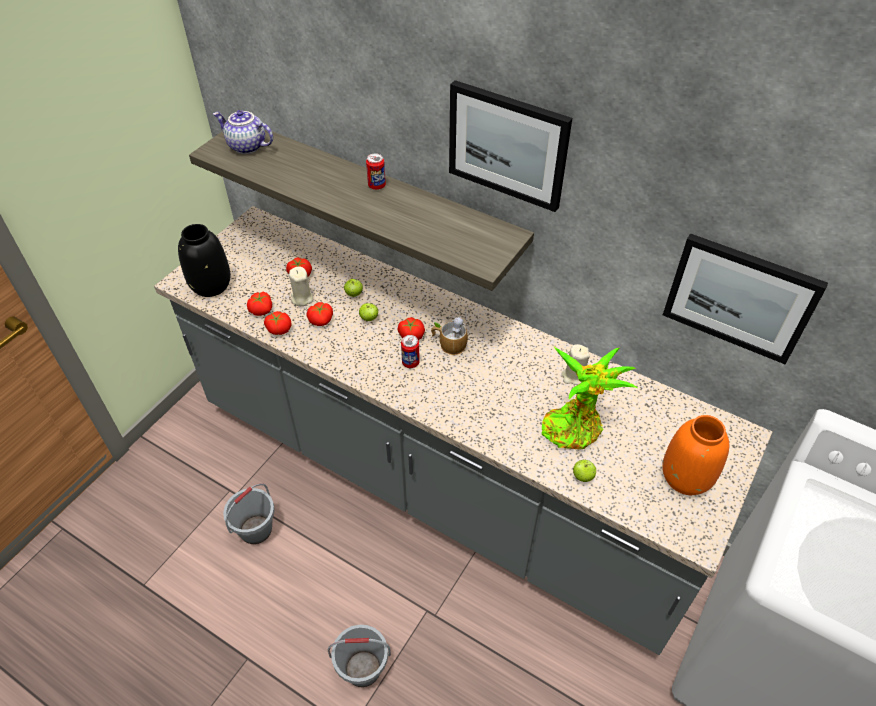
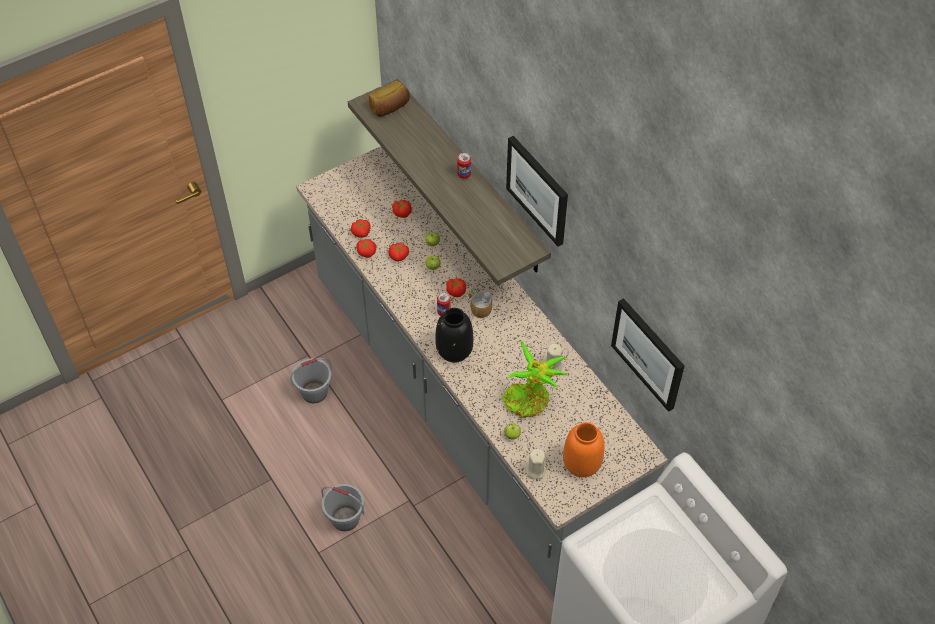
camera: 25 degrees right, 5 degrees up
black vase [178,224,231,297] -> black vase moved to [435,308,473,363]
teapot [213,110,273,154] -> bread [369,81,410,117]
beige candle [289,267,313,306] -> beige candle moved to [526,449,546,479]

